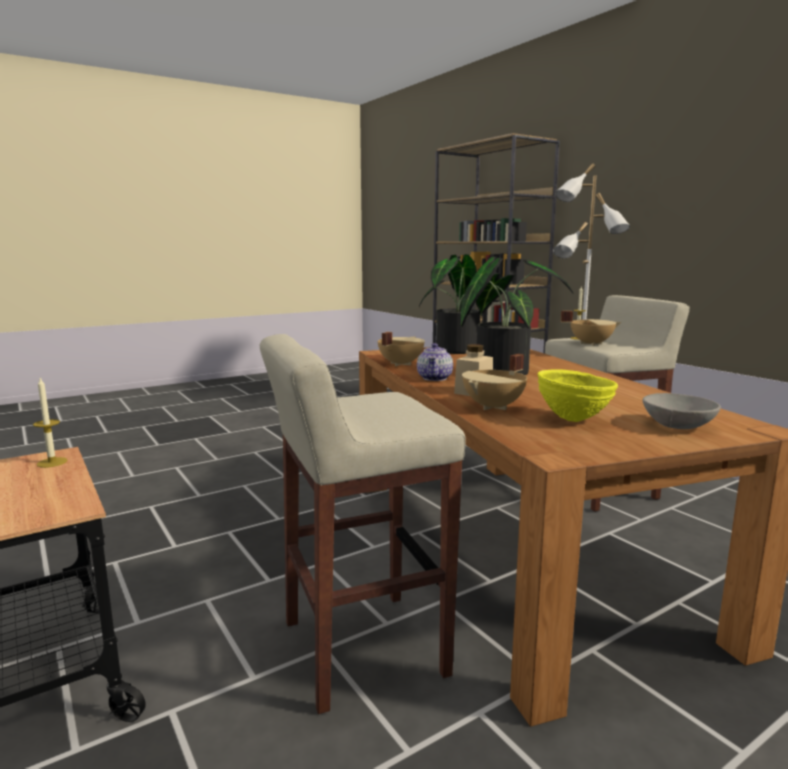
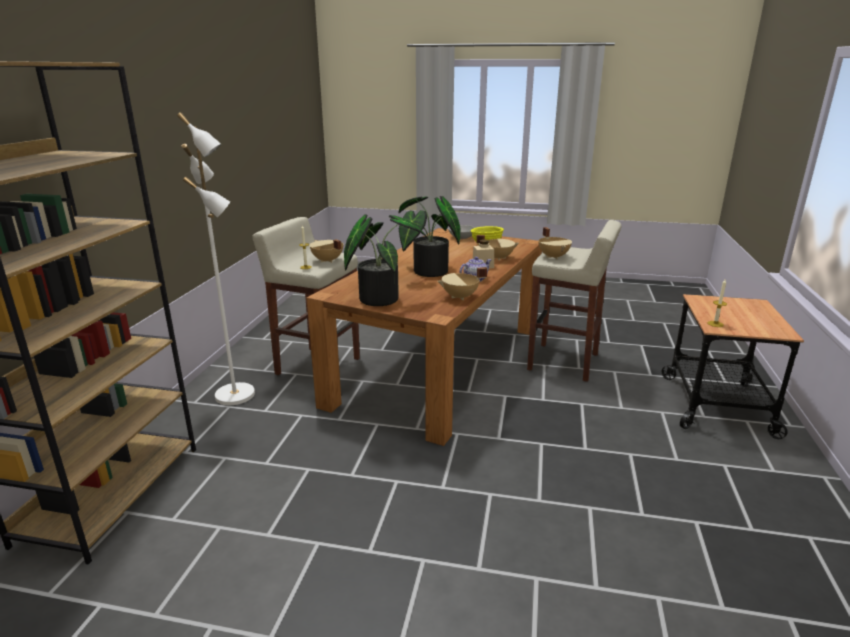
camera: 135 degrees left, 10 degrees up
none -> beige cooking pot [538,227,572,259]

